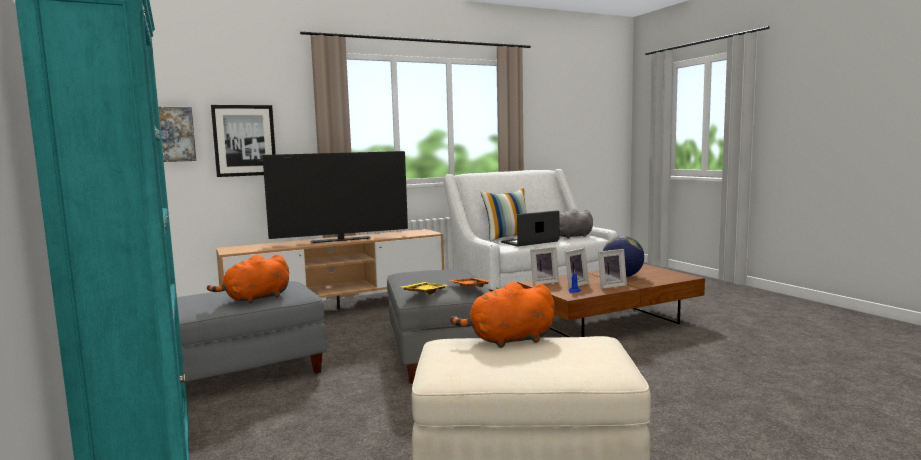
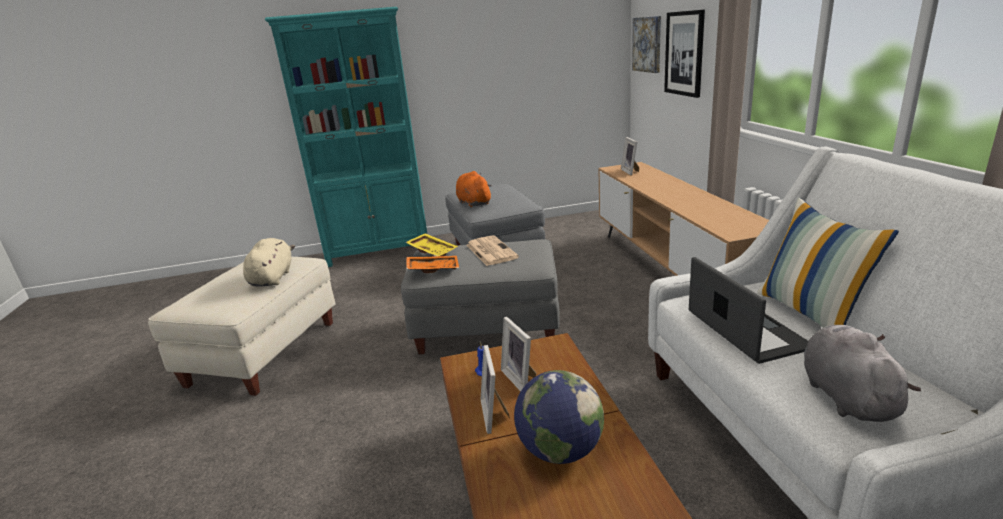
camera: 105 degrees right, 15 degrees up
television [263,151,408,243] -> none
orange plush toy [450,282,555,348] -> beige plush toy [243,238,295,287]
picture frame [530,247,559,285] -> picture frame moved to [621,137,639,175]
none -> newspaper [466,235,519,266]

